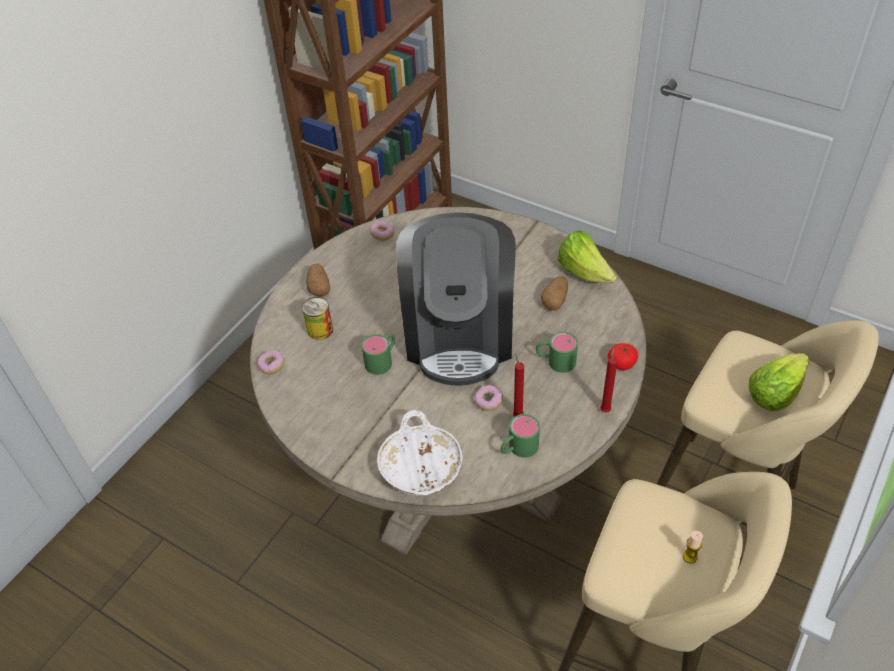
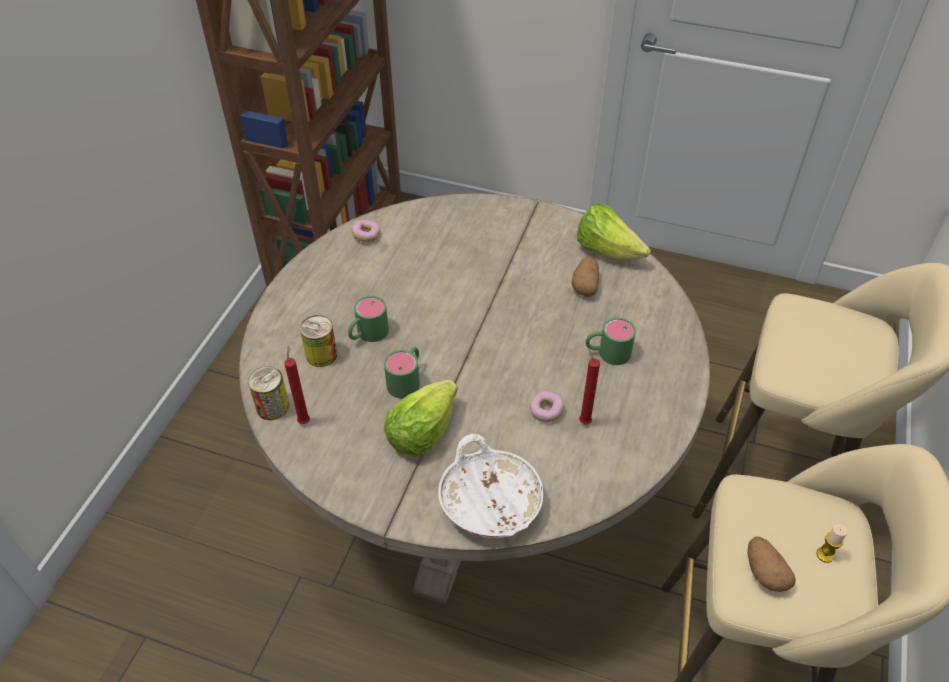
camera: 15 degrees left, 0 degrees up
donut [257,350,285,374] -> can [248,366,290,420]
potato [306,264,330,297] -> potato moved to [747,536,795,592]
coffee machine [396,212,516,386] -> none
green mug [501,414,540,458] -> green mug moved to [348,296,389,342]
red candle [600,347,618,412] -> red candle moved to [284,346,310,424]
tomato [608,343,638,370] -> none
lettuce [748,353,809,411] -> lettuce moved to [384,380,457,457]

